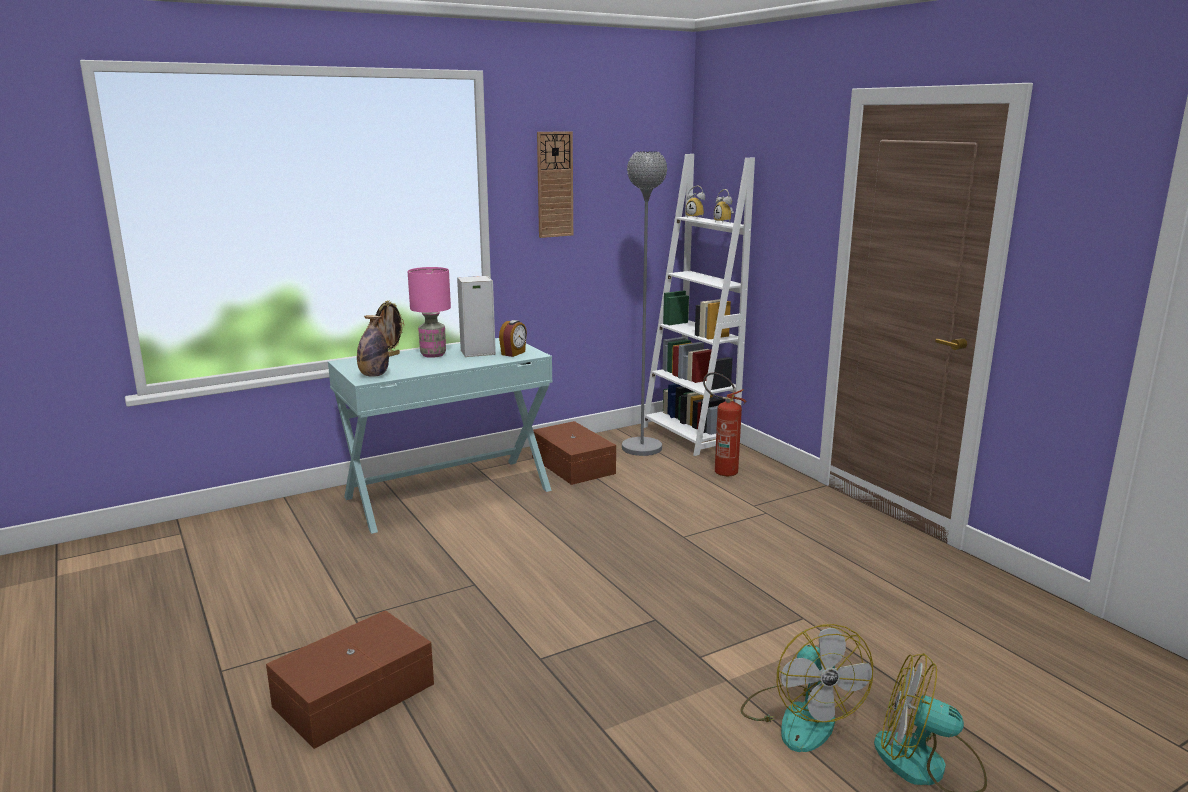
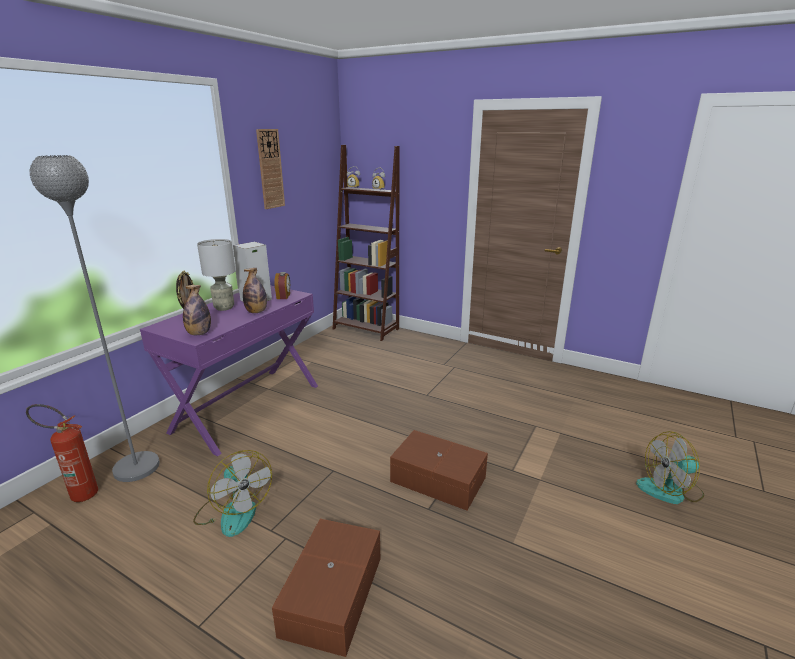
camera: 30 degrees left, 5 degrees up
turquoise desk [328,338,553,534] -> purple desk [140,285,318,456]
pink table lamp [408,267,451,358] -> grey table lamp [197,239,236,311]
brown storage box [532,421,616,485] -> brown storage box moved to [390,430,488,511]
grey floor lamp [622,151,667,456] -> grey floor lamp moved to [30,155,160,482]
white bookcase [644,154,755,456] -> brown bookcase [333,145,399,341]
fire extinguisher [703,372,746,476] -> fire extinguisher moved to [26,404,98,502]
fan [740,624,873,752] -> fan moved to [193,450,272,537]
none -> bottle [243,268,267,313]

